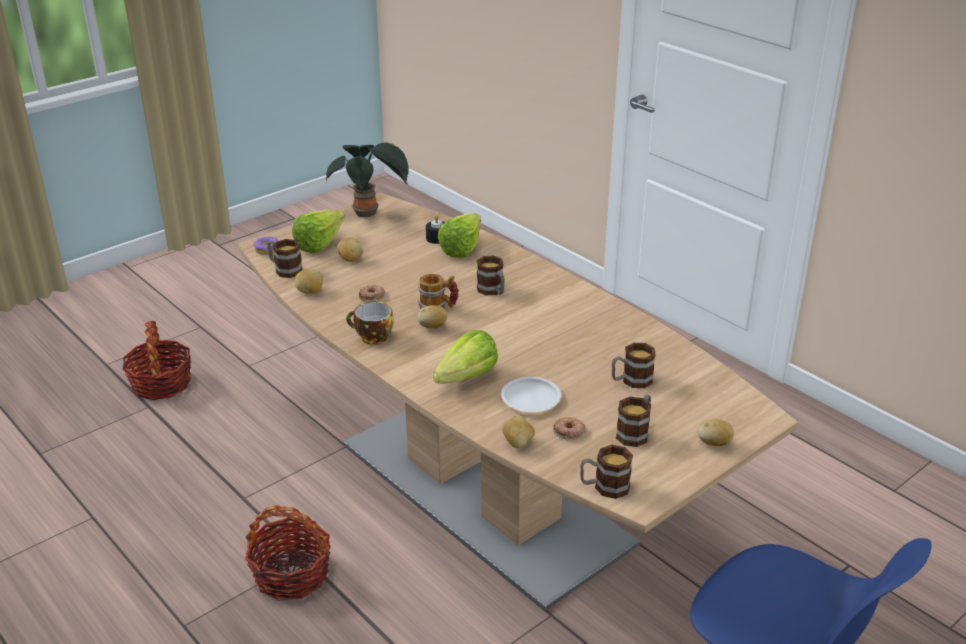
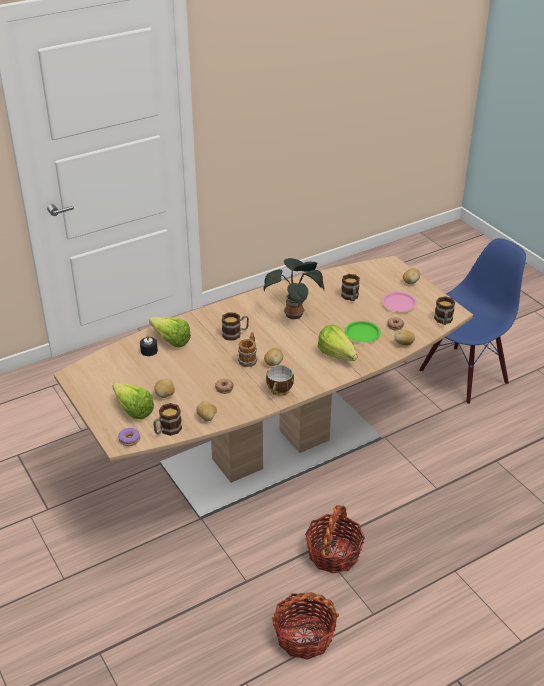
camera: 80 degrees left, 5 degrees up
basket [123,321,191,400] -> basket moved to [272,592,339,660]
potted plant [326,143,409,217] -> potted plant moved to [264,258,324,319]
white plate [501,377,561,412] -> green plate [345,321,381,342]
mug [616,395,651,447] -> pink plate [382,292,417,312]

